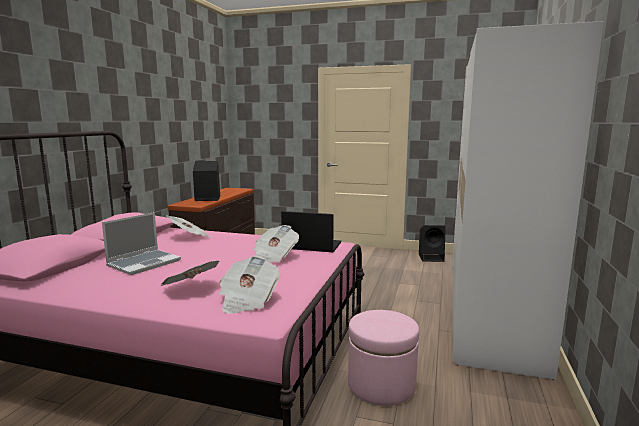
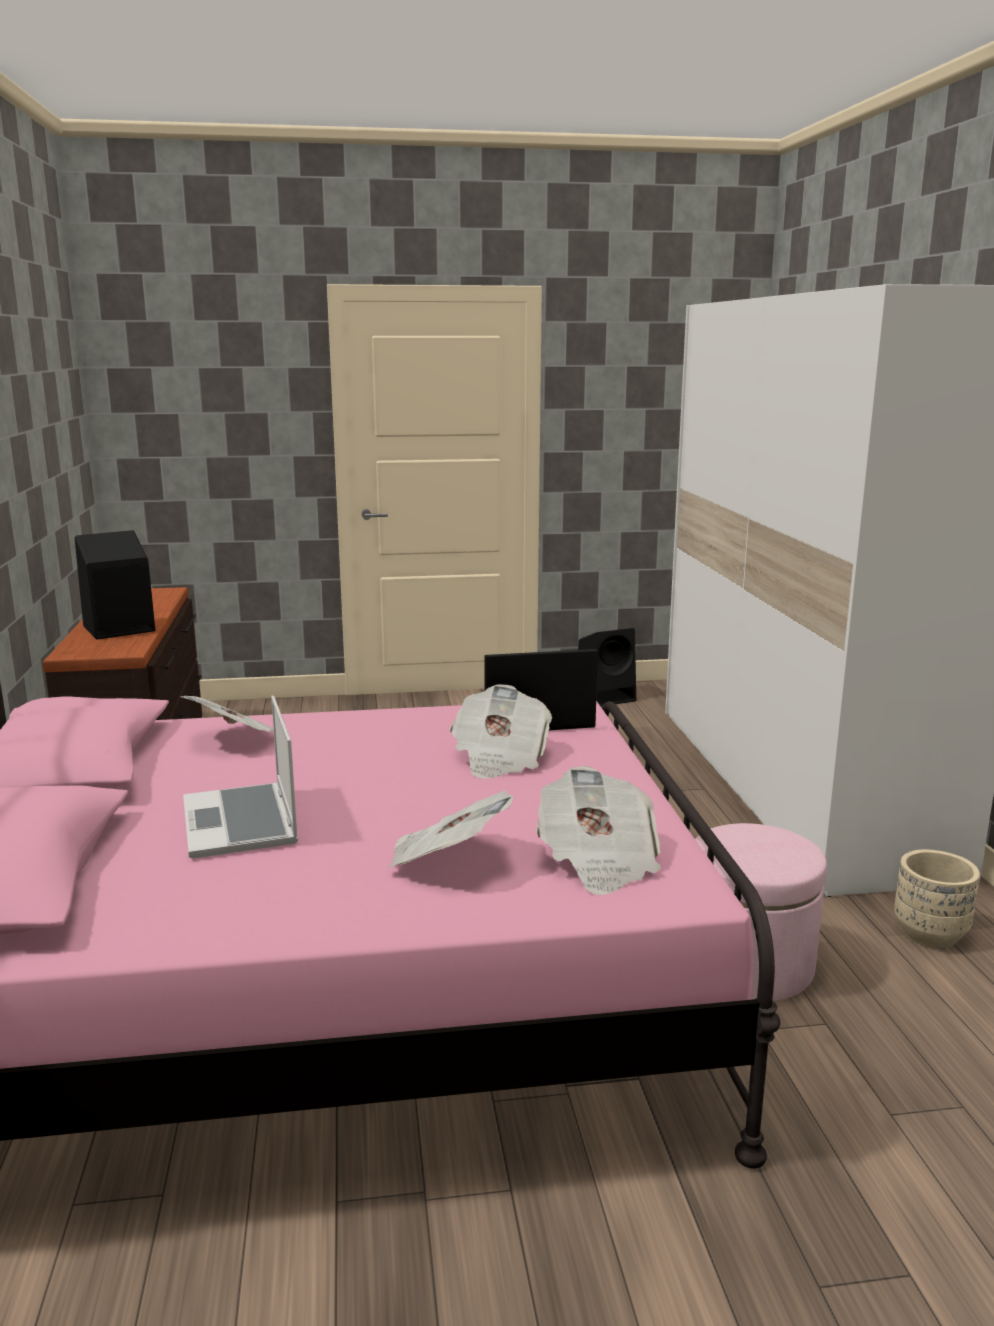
camera: 25 degrees left, 5 degrees up
laptop [102,212,181,275] -> laptop turned 150 degrees clockwise [183,696,298,859]
none -> beige planter [894,849,980,948]

